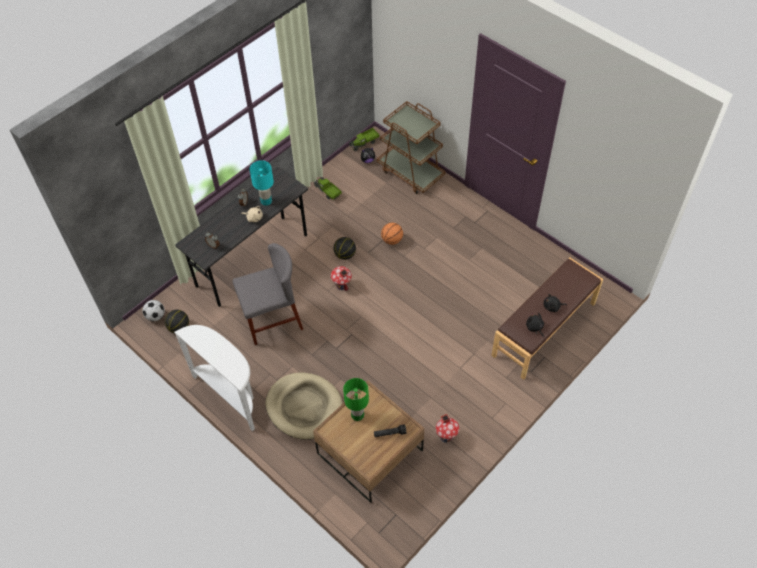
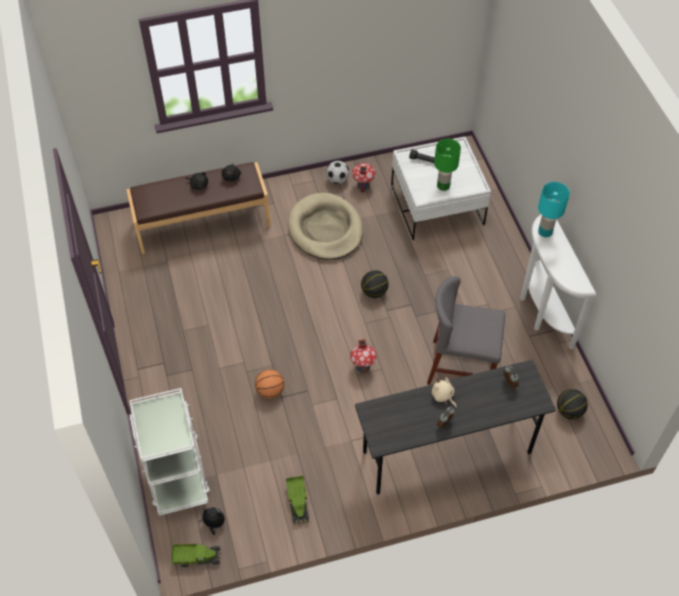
camera: 150 degrees left, 0 degrees up
football [142,300,165,321] -> football moved to [326,161,349,184]
turquoise table lamp [250,160,274,206] -> turquoise table lamp moved to [538,182,570,237]
beige dog bed [265,372,343,440] -> beige dog bed moved to [288,193,363,260]
brown coffee table [313,381,425,503] -> white coffee table [391,137,491,240]
basketball [333,237,356,260] -> basketball moved to [361,270,389,298]
brown cart [377,101,446,194] -> white cart [130,388,210,516]

